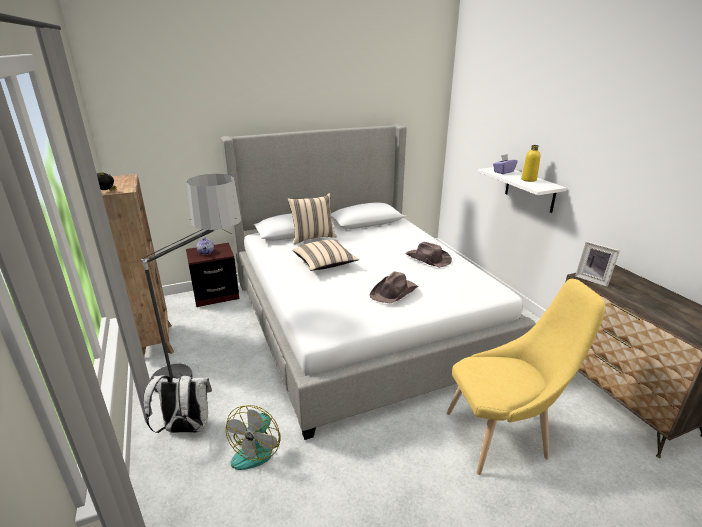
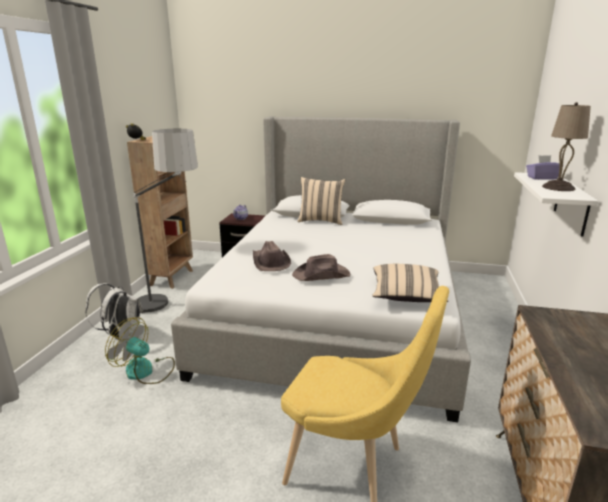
camera: 35 degrees right, 5 degrees down
fan [226,405,281,470] -> fan turned 60 degrees clockwise [105,317,175,384]
beige pillow [293,240,359,271] -> beige pillow moved to [372,264,448,302]
brown hat [406,242,452,268] -> brown hat moved to [253,241,291,271]
yellow bottle [521,145,540,182] -> beige table lamp [542,102,591,191]
picture frame [575,241,620,287] -> none

